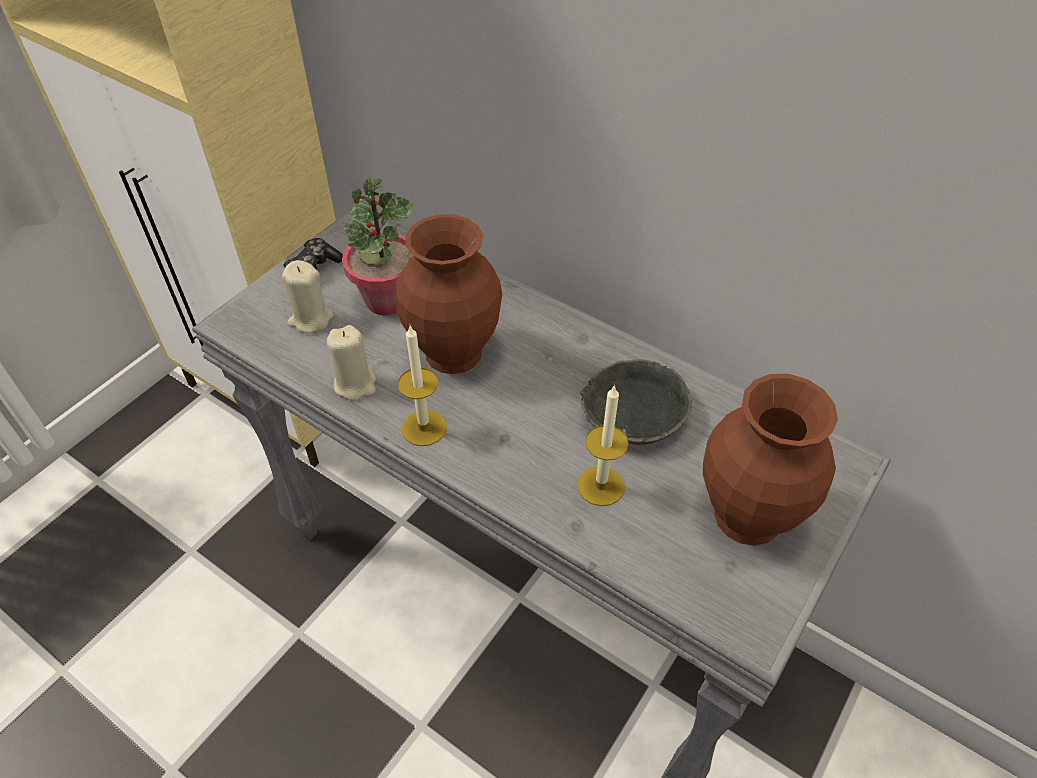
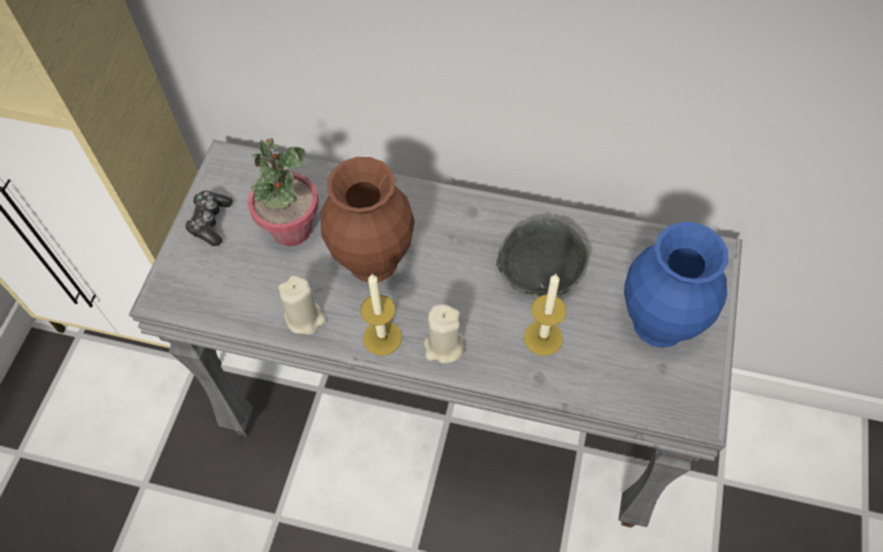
camera: 20 degrees left, 10 degrees up
beige candle [282,260,333,333] -> beige candle moved to [423,304,464,364]
brown vase [703,374,838,546] -> blue vase [624,222,728,348]

